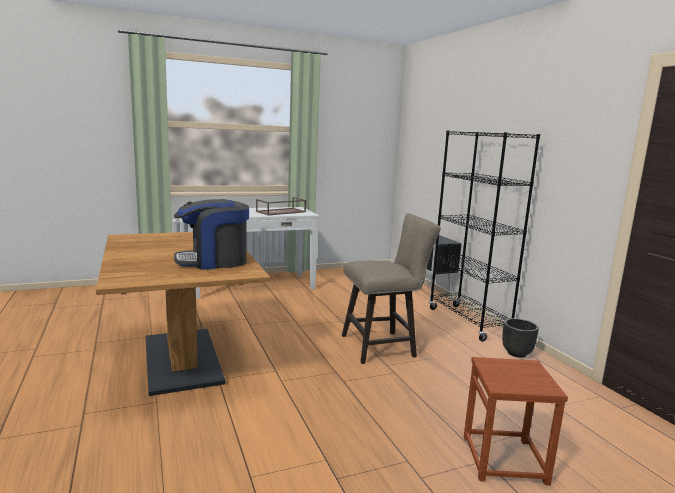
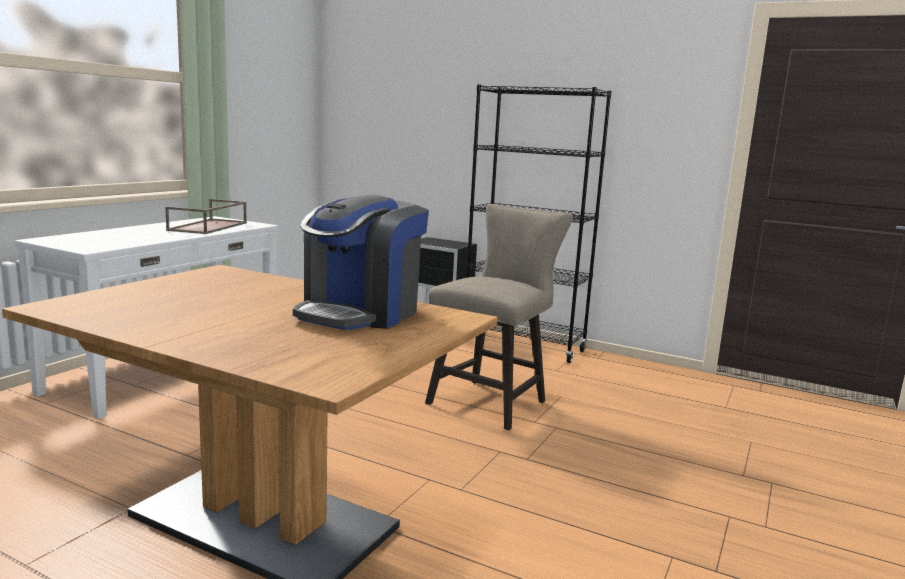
camera: 40 degrees left, 0 degrees up
brown stool [464,357,568,485] -> none
black planter [502,318,539,358] -> none

